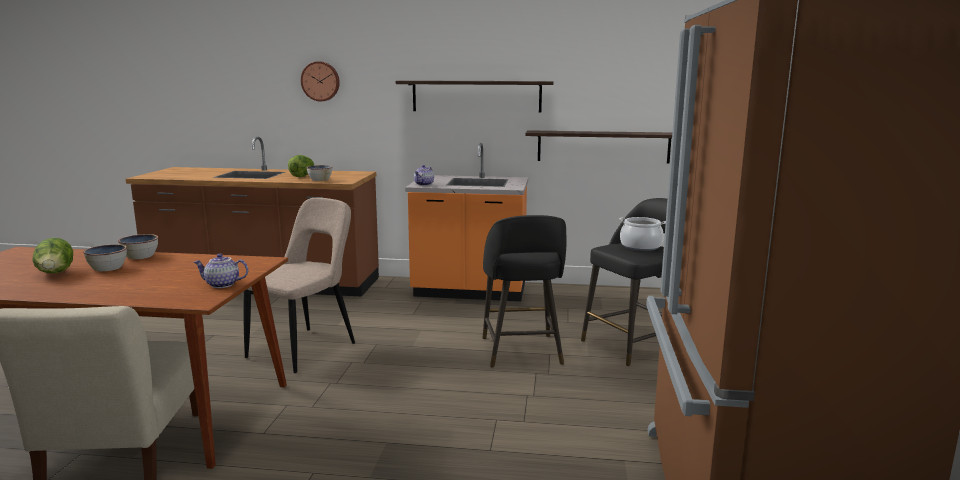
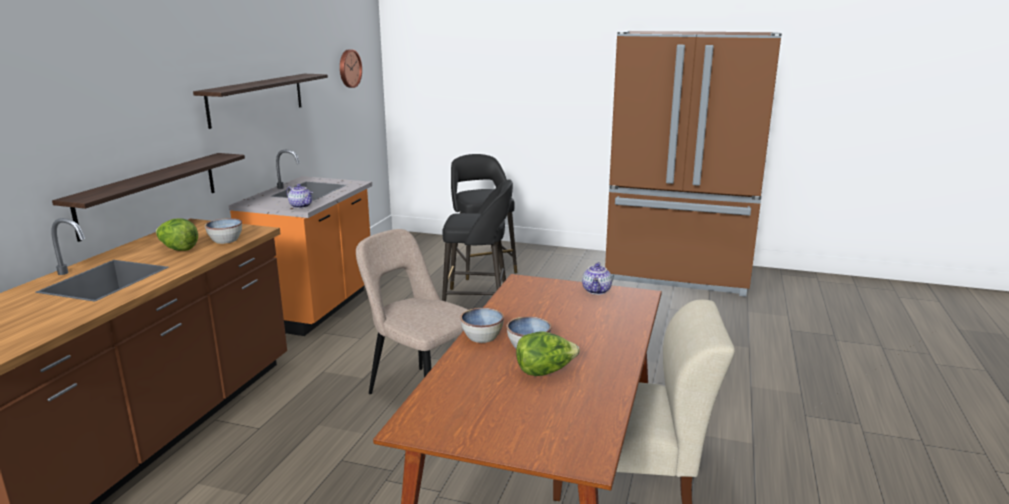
camera: 80 degrees left, 5 degrees up
wall clock [301,61,340,101] -> wall clock moved to [340,49,362,88]
shelf [525,130,672,164] -> shelf moved to [52,153,245,242]
cooking pot [619,217,666,251] -> none

